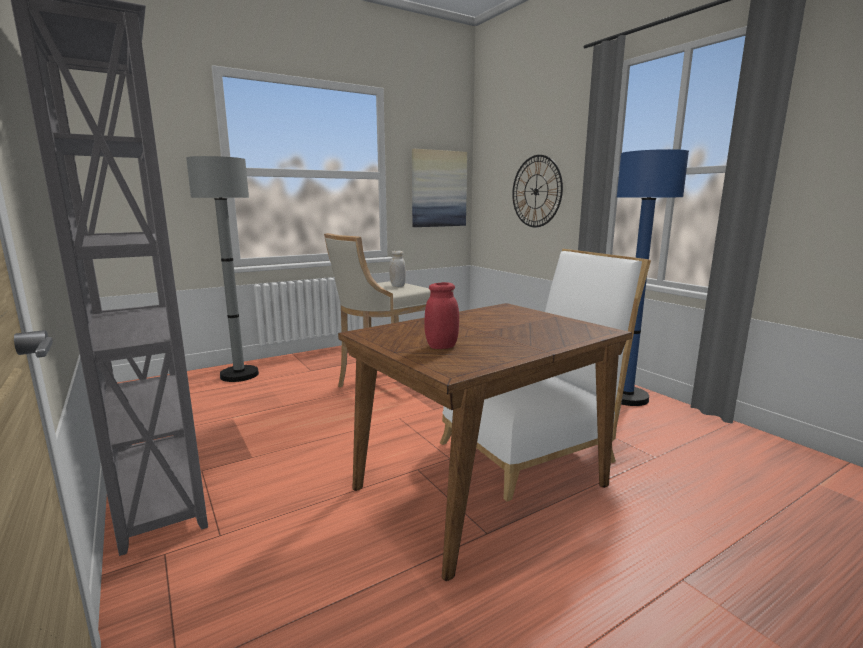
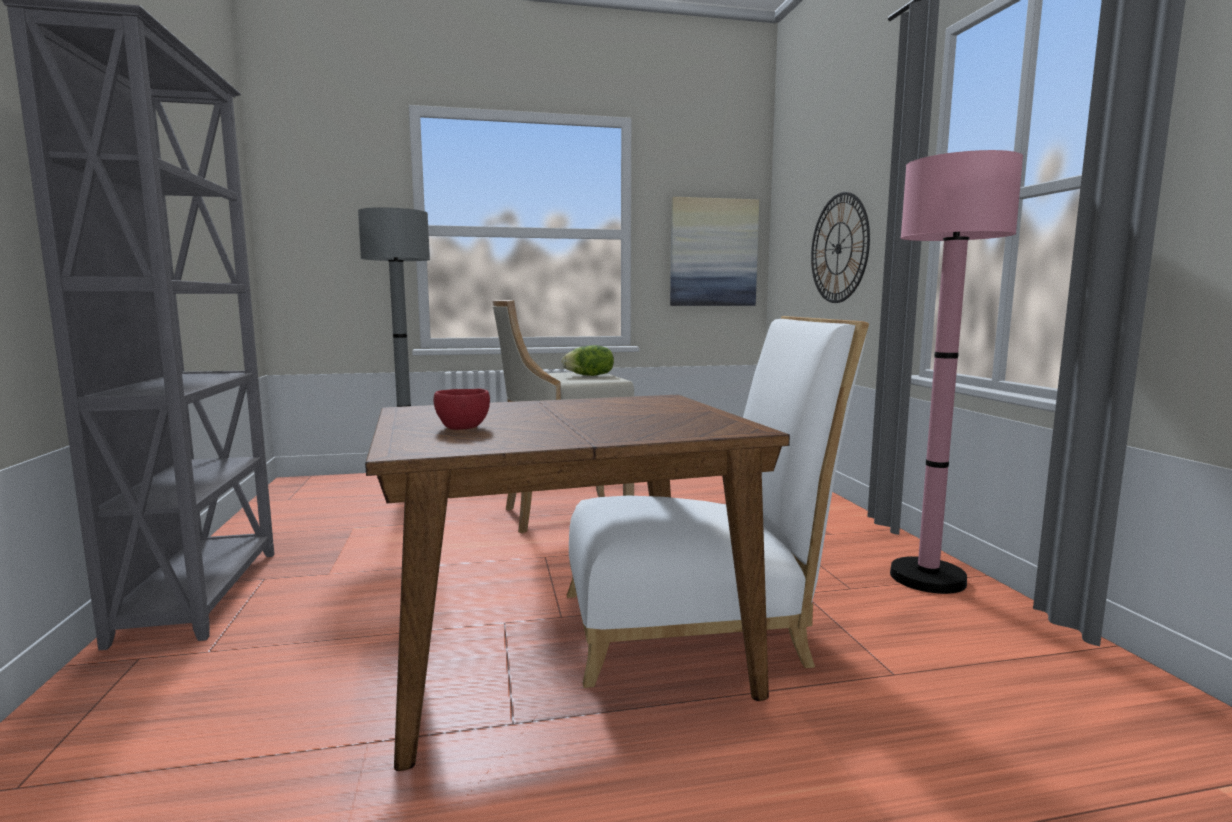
camera: 20 degrees right, 5 degrees down
white jar [389,251,406,287] -> lettuce [562,345,614,376]
red jar [424,282,459,349] -> red bowl [434,389,490,430]
blue floor lamp [617,149,689,406] -> pink floor lamp [890,150,1023,594]

